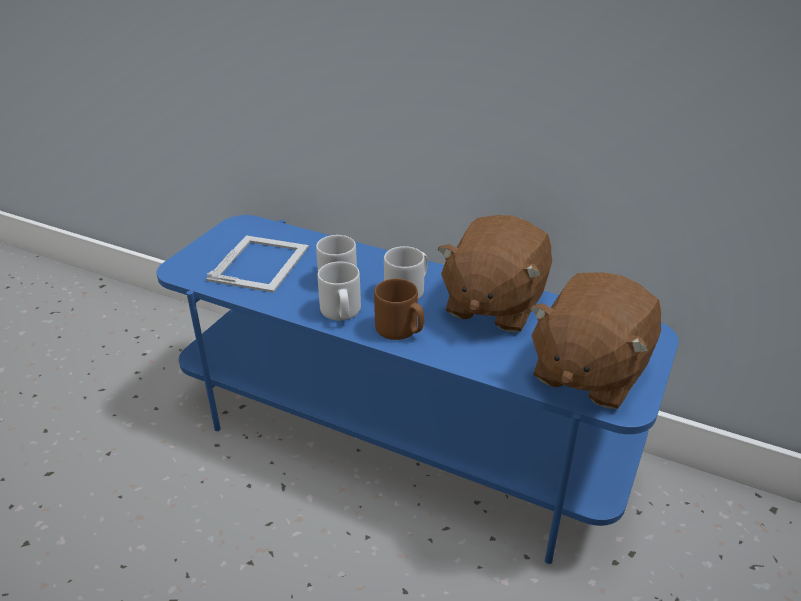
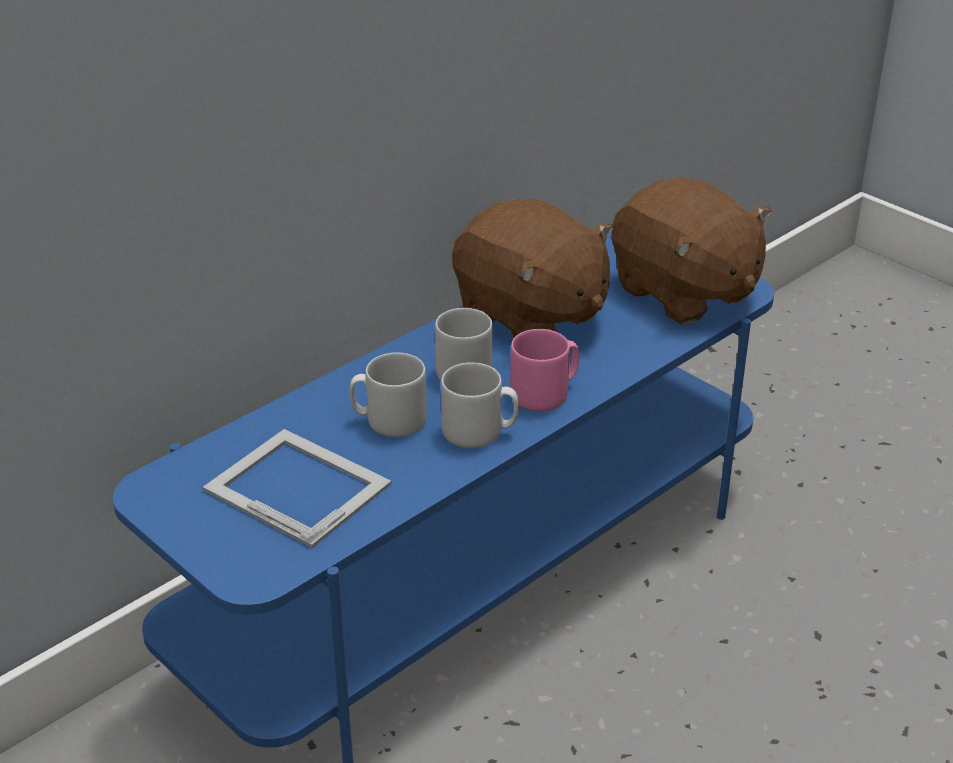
camera: 70 degrees left, 0 degrees up
brown mug [374,279,424,340] -> pink mug [510,329,579,411]

